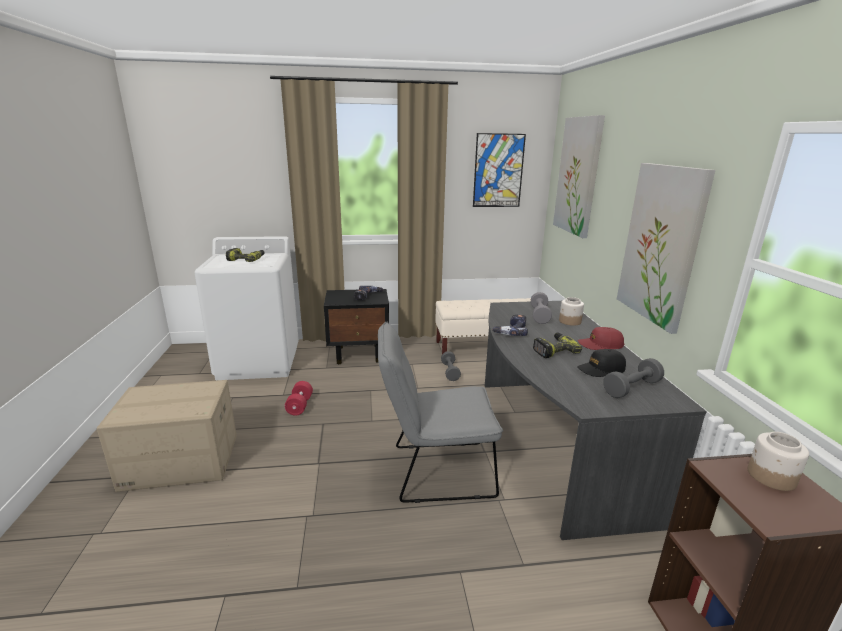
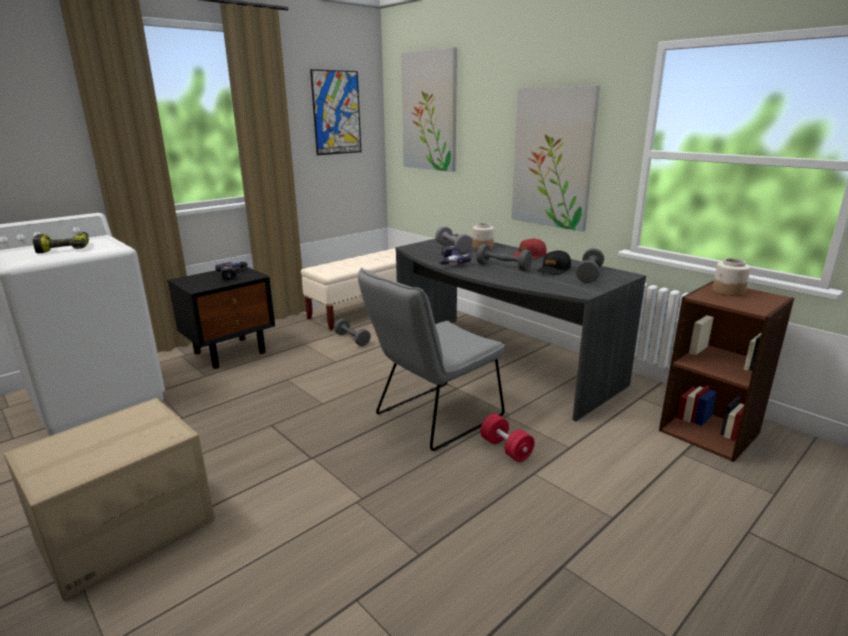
camera: 35 degrees left, 0 degrees up
red dumbbell [285,381,313,416] -> red dumbbell moved to [480,414,535,462]
power drill [533,333,582,358] -> grey dumbbell [476,244,532,271]

